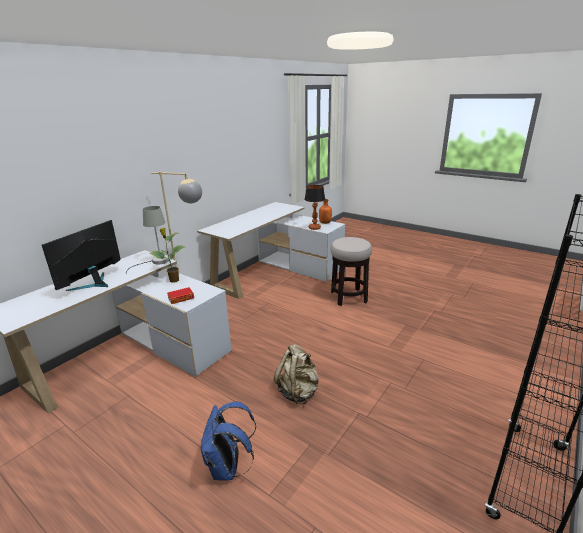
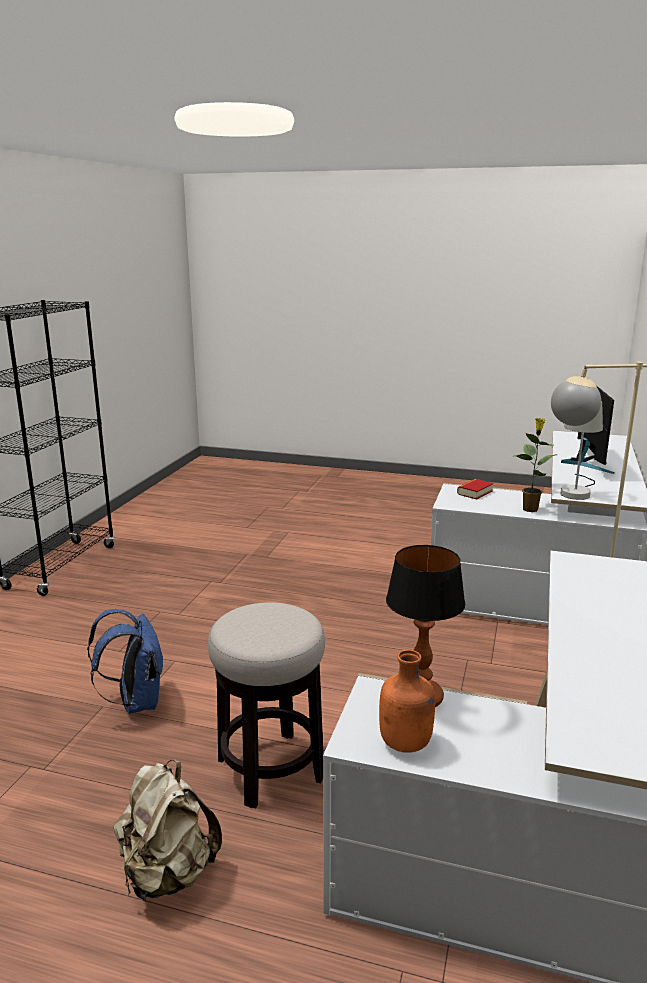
camera: 160 degrees right, 5 degrees down
blue backpack [201,401,256,480] -> blue backpack moved to [87,609,163,714]
beige backpack [274,344,319,404] -> beige backpack moved to [113,759,222,901]

